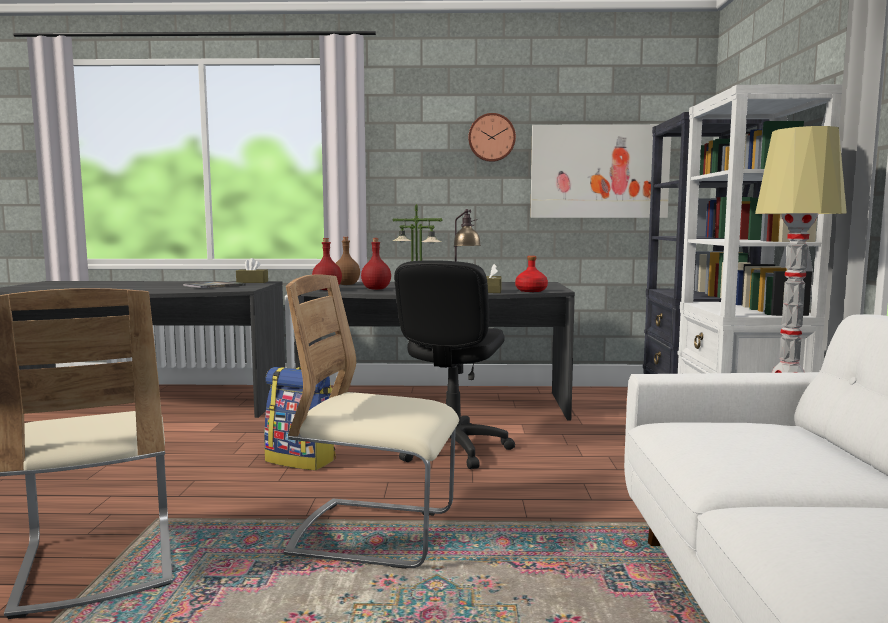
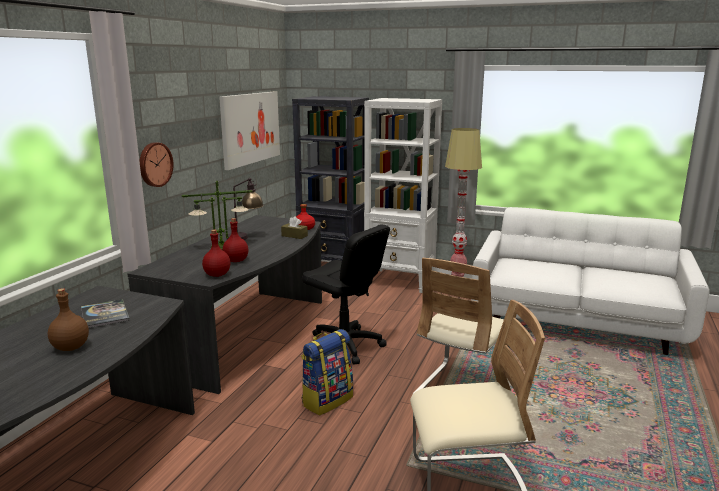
camera: 70 degrees left, 10 degrees up
brown tissue box [236,258,268,283] -> none
brown bottle [335,237,360,285] -> brown bottle moved to [48,288,89,351]
wall clock [468,113,516,162] -> wall clock moved to [140,142,174,187]

